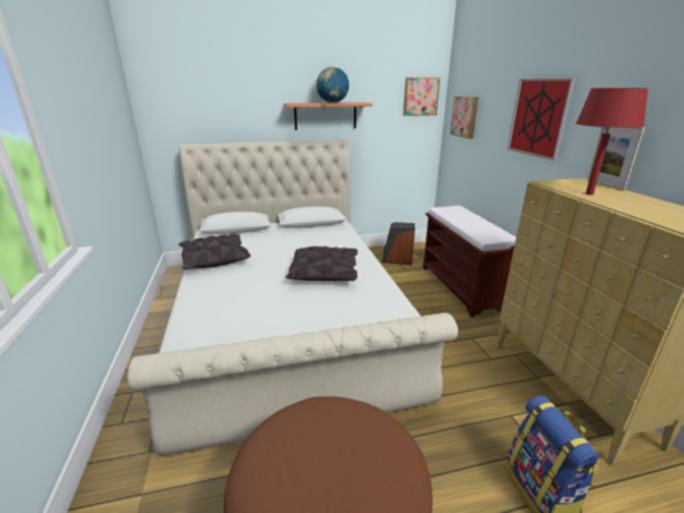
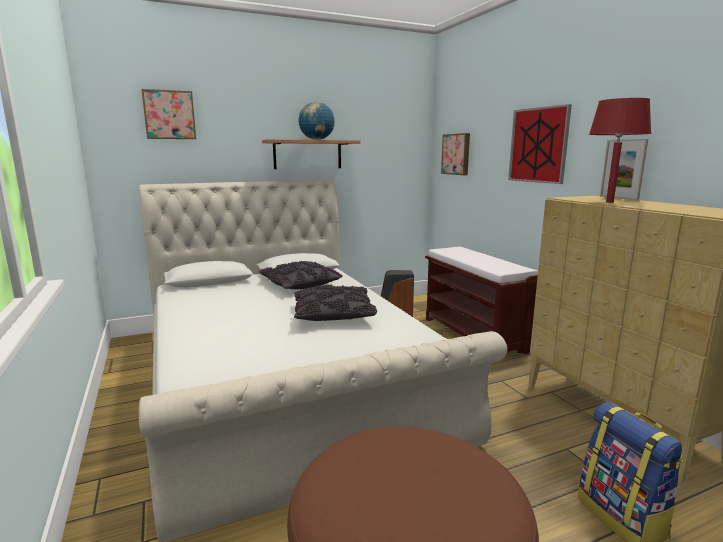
camera: 10 degrees left, 10 degrees down
black pillow [178,233,251,270] -> black pillow moved to [259,261,343,289]
picture [403,77,440,116] -> picture moved to [141,89,196,139]

